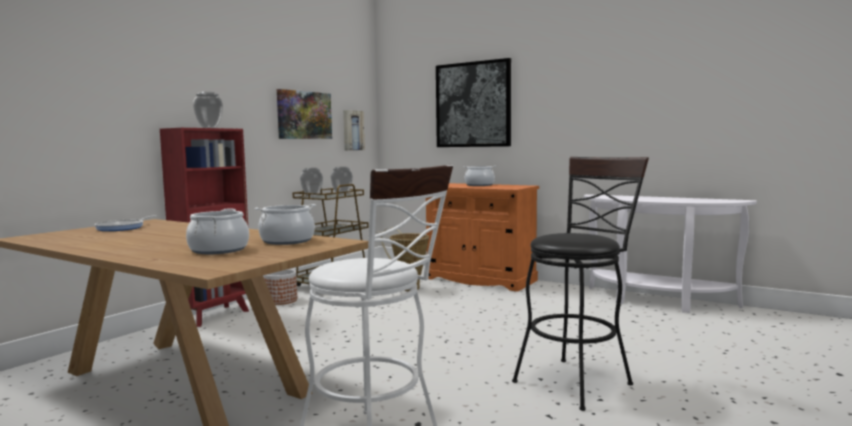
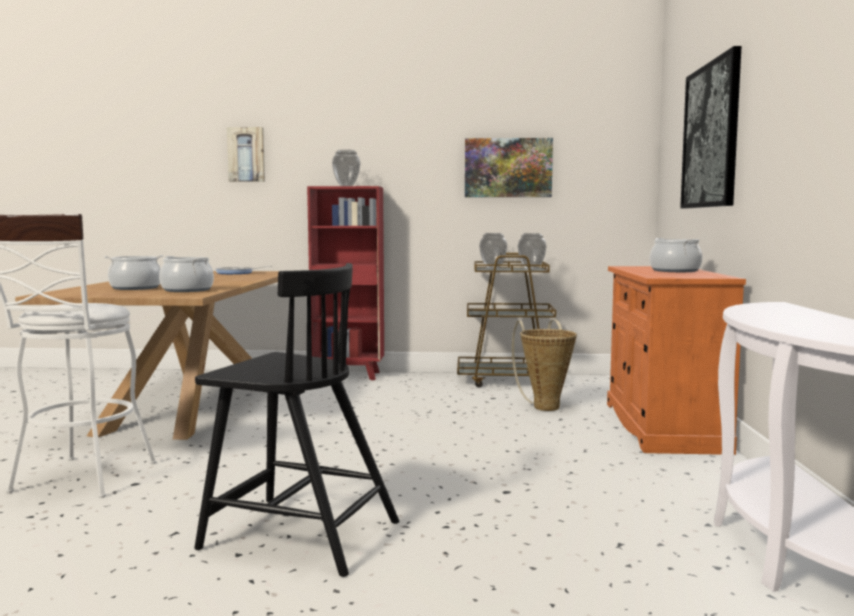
camera: 60 degrees right, 0 degrees up
planter [264,269,297,305] -> none
picture [343,110,365,151] -> picture moved to [227,127,265,182]
black stool [512,157,649,411] -> black chair [194,263,399,577]

